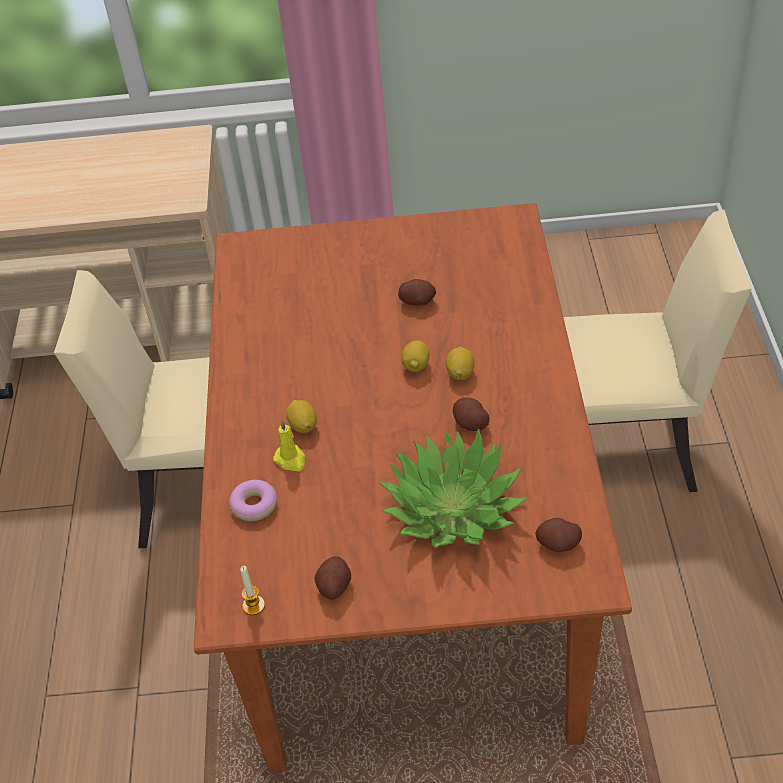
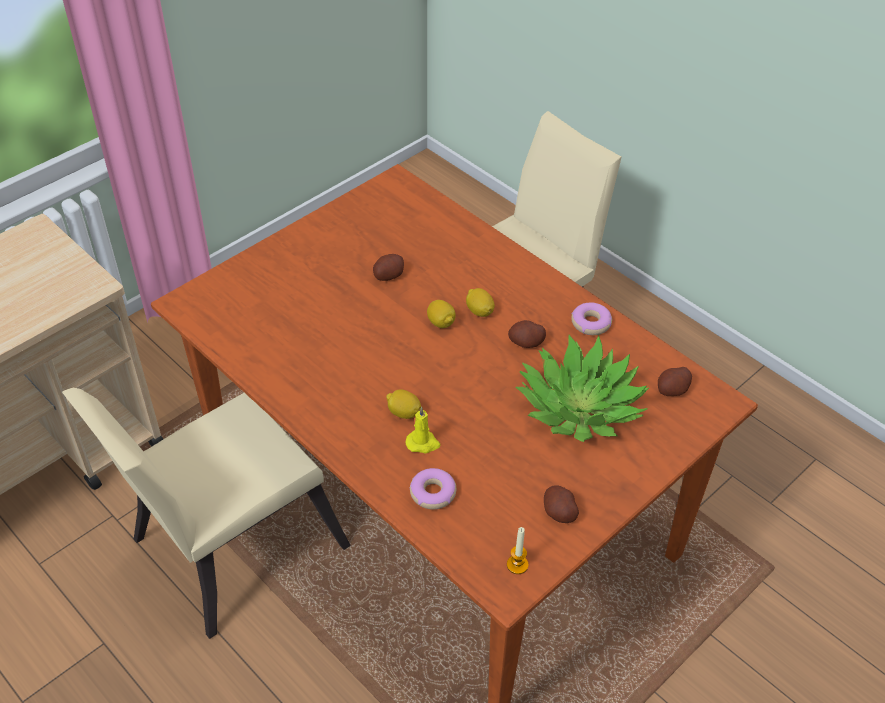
camera: 45 degrees left, 0 degrees up
none -> donut [571,302,612,335]

